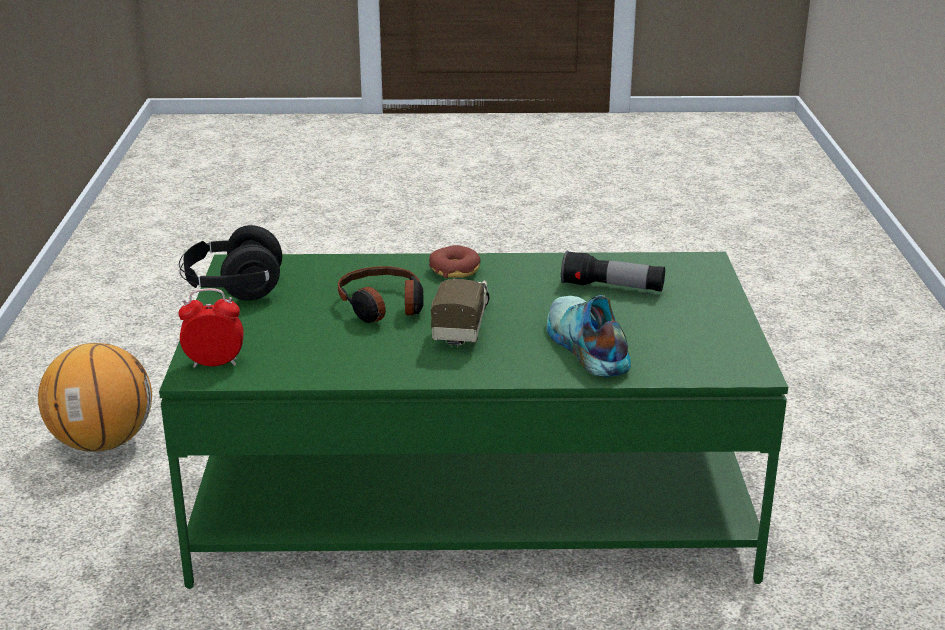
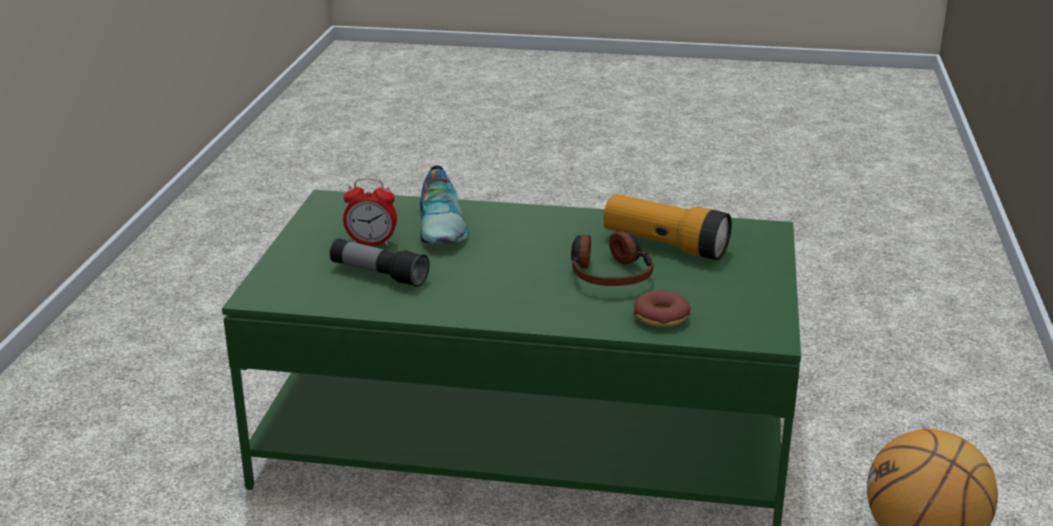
camera: 170 degrees left, 0 degrees up
alarm clock [178,288,244,368] -> alarm clock moved to [343,178,397,246]
black headphones [179,225,282,301] -> none
donut [429,245,481,278] -> donut moved to [633,290,690,327]
toy truck [431,279,490,347] -> none
none -> flashlight [604,194,732,260]

